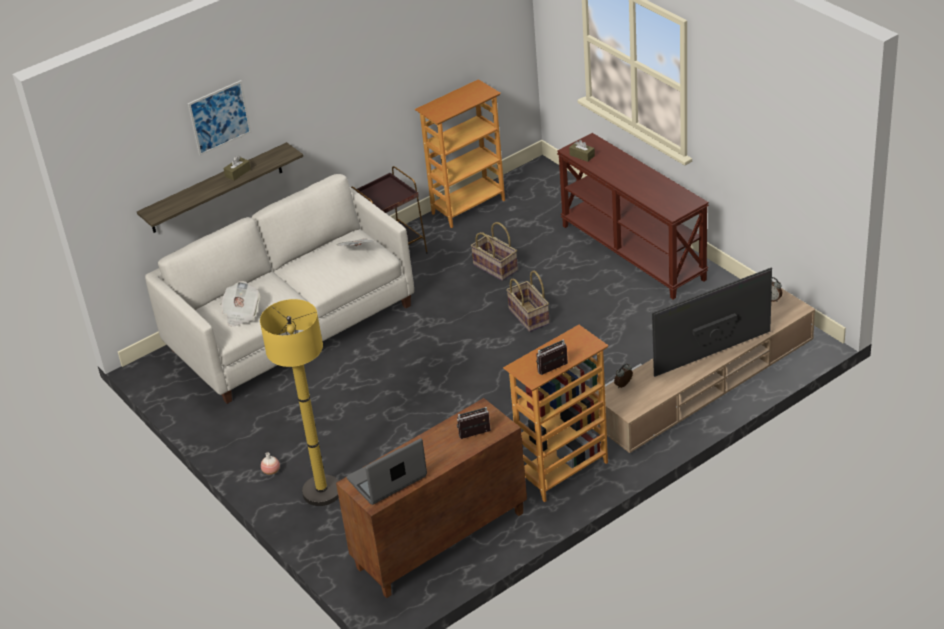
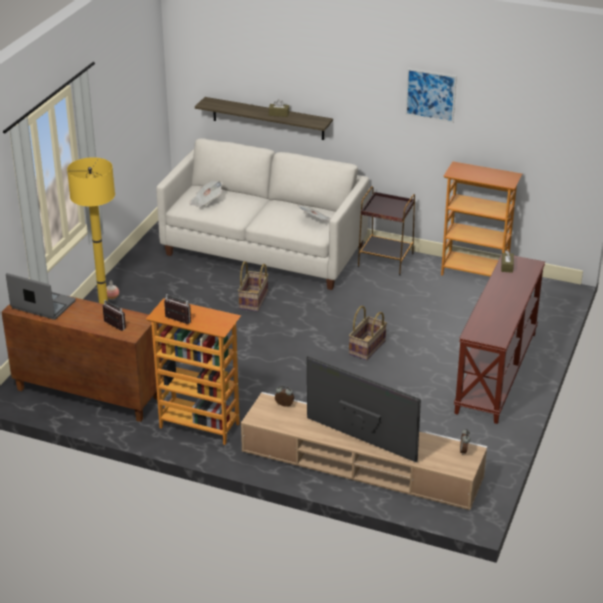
camera: 55 degrees right, 5 degrees down
picture [188,80,252,156] -> picture moved to [405,68,457,123]
basket [471,222,518,281] -> basket moved to [238,261,268,312]

